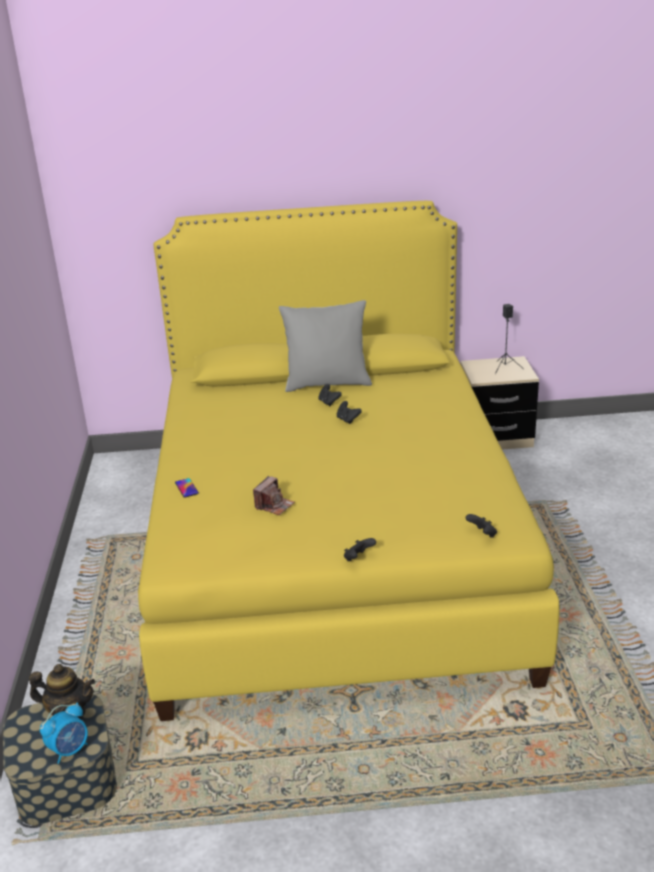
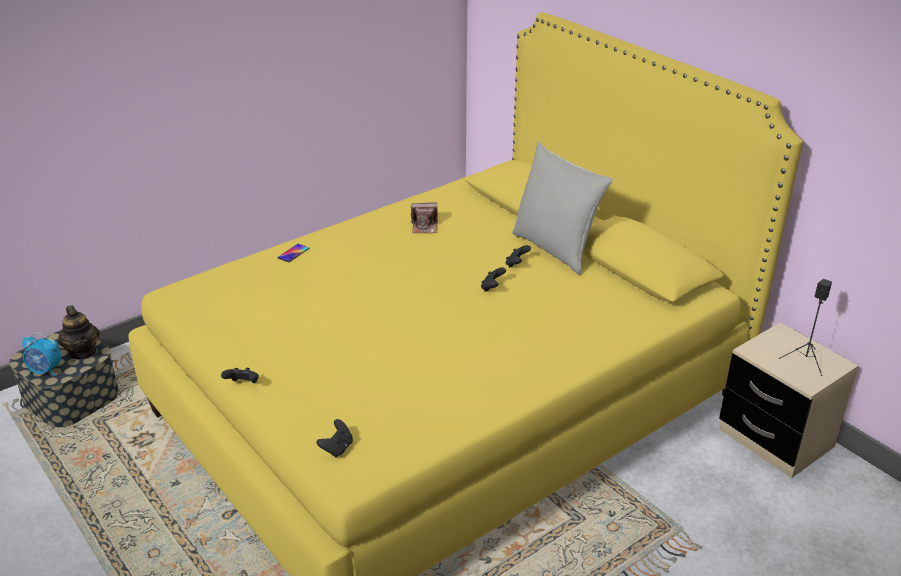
camera: 55 degrees right, 5 degrees up
camera [253,476,295,515] -> camera moved to [411,202,438,233]

